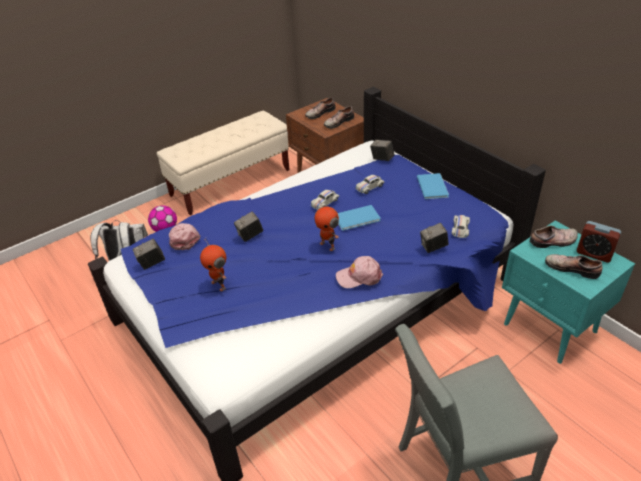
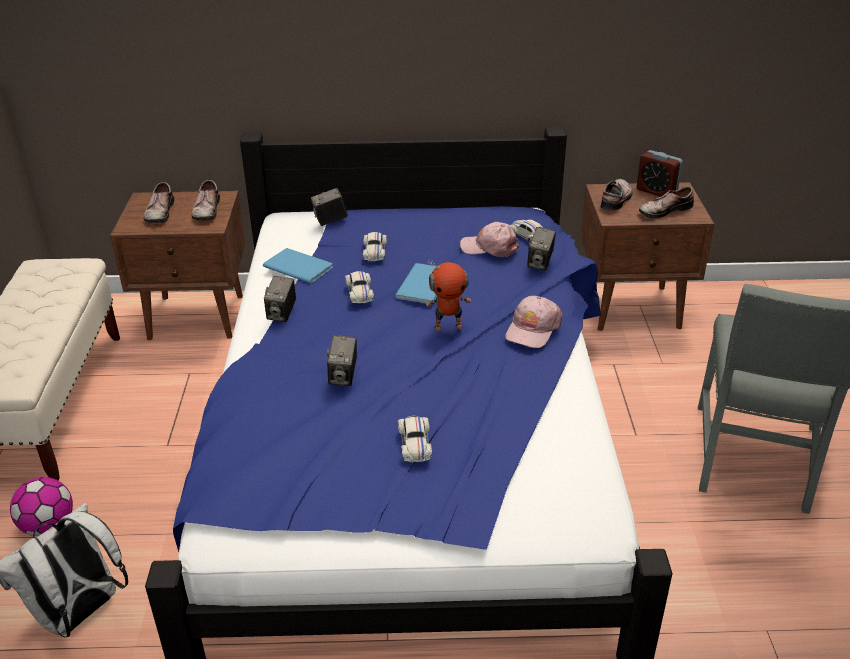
camera: 55 degrees left, 5 degrees down
camera [133,239,165,270] -> camera moved to [264,276,296,322]
pink cap [169,223,201,250] -> pink cap moved to [460,222,519,257]
toy robot [200,238,226,291] -> white toy car [398,416,432,463]
blue book [417,173,449,199] -> blue book moved to [263,248,333,284]
turquoise nightstand [502,221,635,364] -> brown nightstand [581,182,714,331]
alarm clock [577,221,621,263] -> alarm clock turned 60 degrees clockwise [636,150,683,197]

